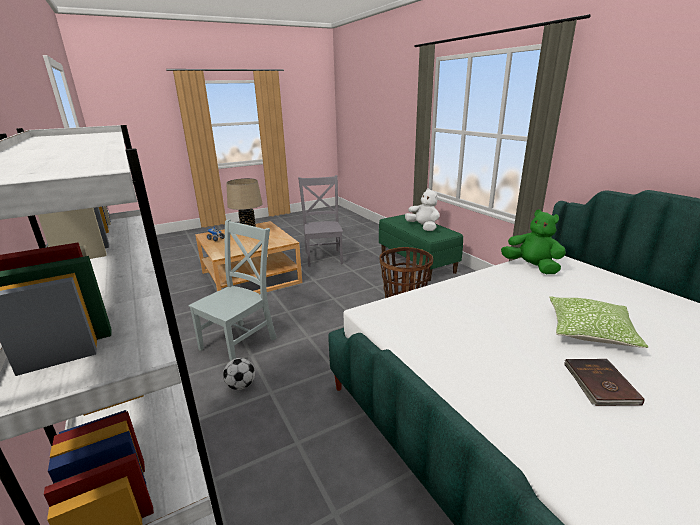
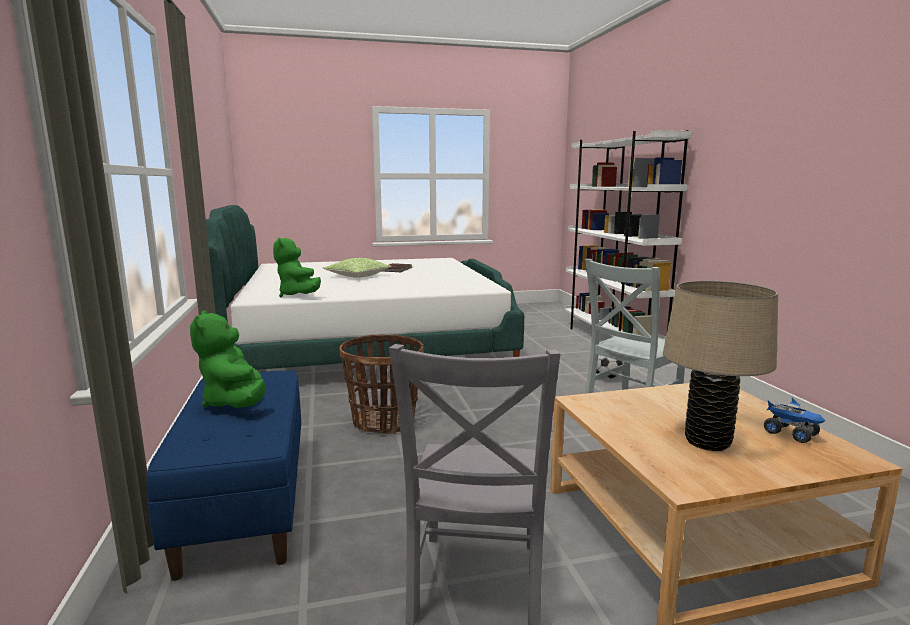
camera: 165 degrees left, 10 degrees down
green bench [379,215,463,281] -> blue bench [147,370,301,581]
white plush toy [405,188,440,231] -> green plush toy [190,310,266,408]

